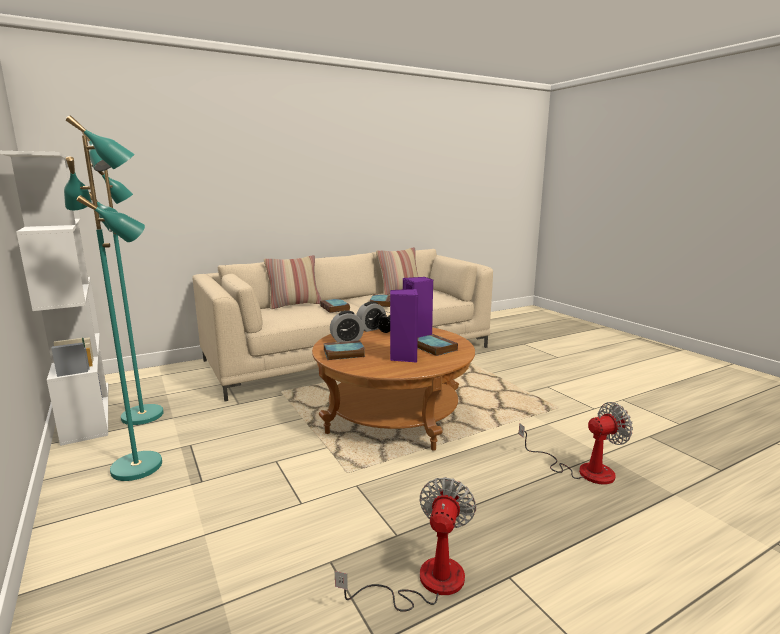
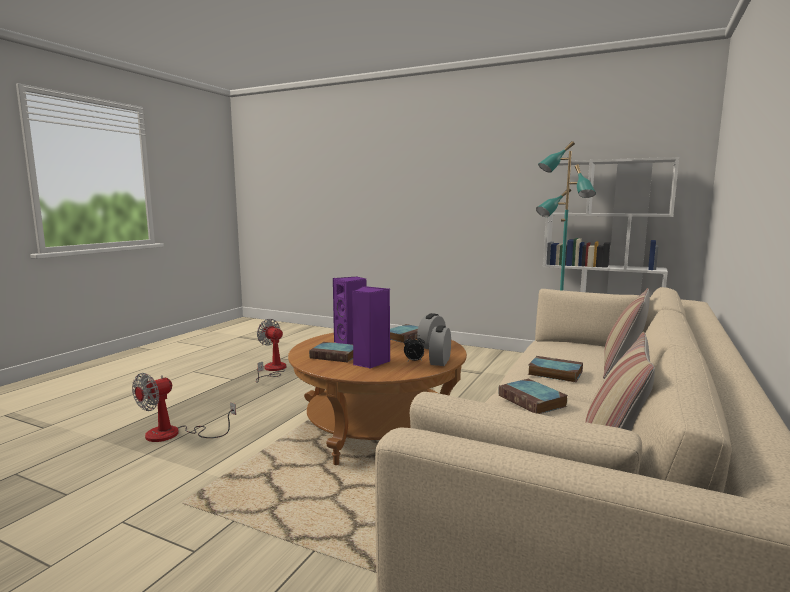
camera: 145 degrees right, 5 degrees down
turquoise floor lamp [64,115,162,481] -> none
fan [335,477,476,612] -> fan turned 150 degrees clockwise [256,319,287,383]

